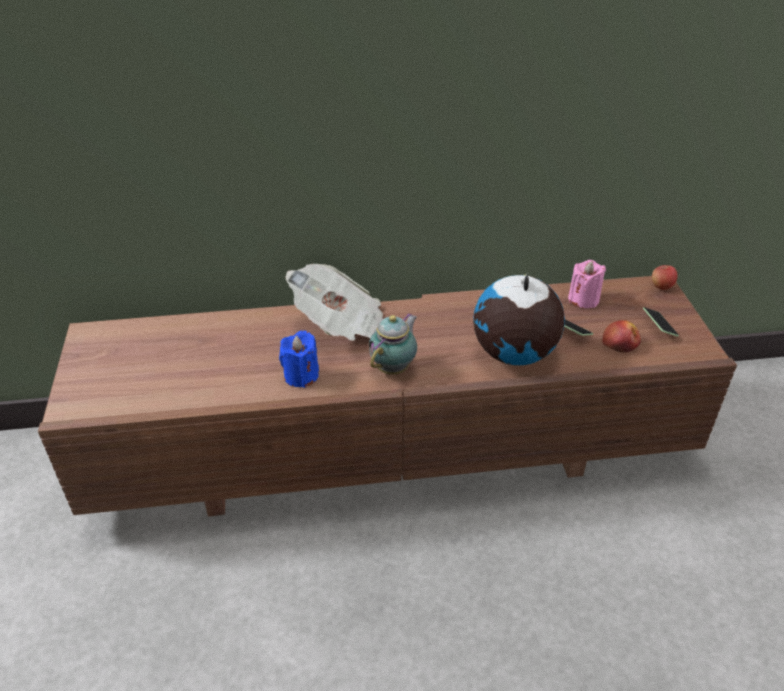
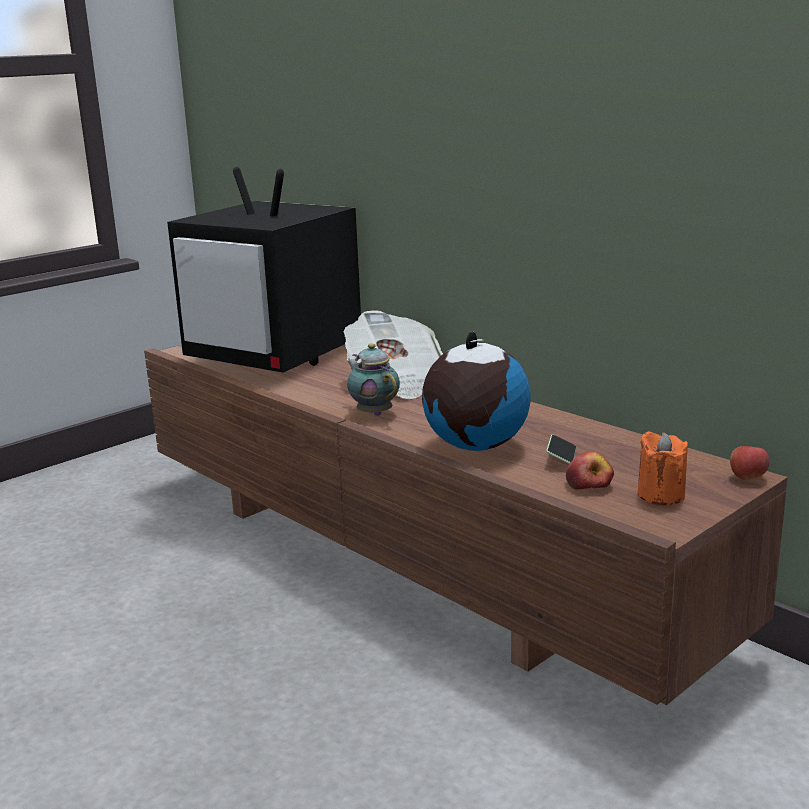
camera: 55 degrees right, 20 degrees down
blue candle [279,330,319,388] -> none
teapot [369,313,417,375] -> teapot turned 120 degrees counterclockwise [347,343,400,416]
pink candle [568,260,606,308] -> none
phone [643,307,679,337] -> orange candle [638,431,688,505]
none -> television [167,167,361,373]

